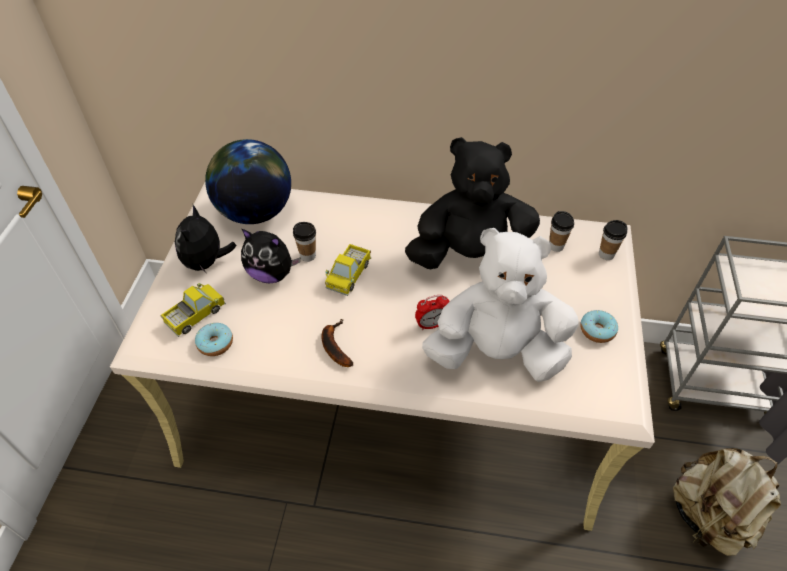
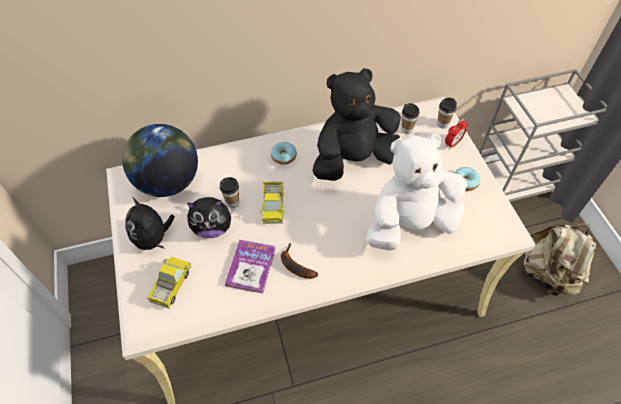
camera: 25 degrees left, 5 degrees up
donut [195,323,233,356] -> donut moved to [271,142,297,165]
alarm clock [415,295,450,330] -> alarm clock moved to [445,119,468,149]
none -> book [225,240,276,294]

